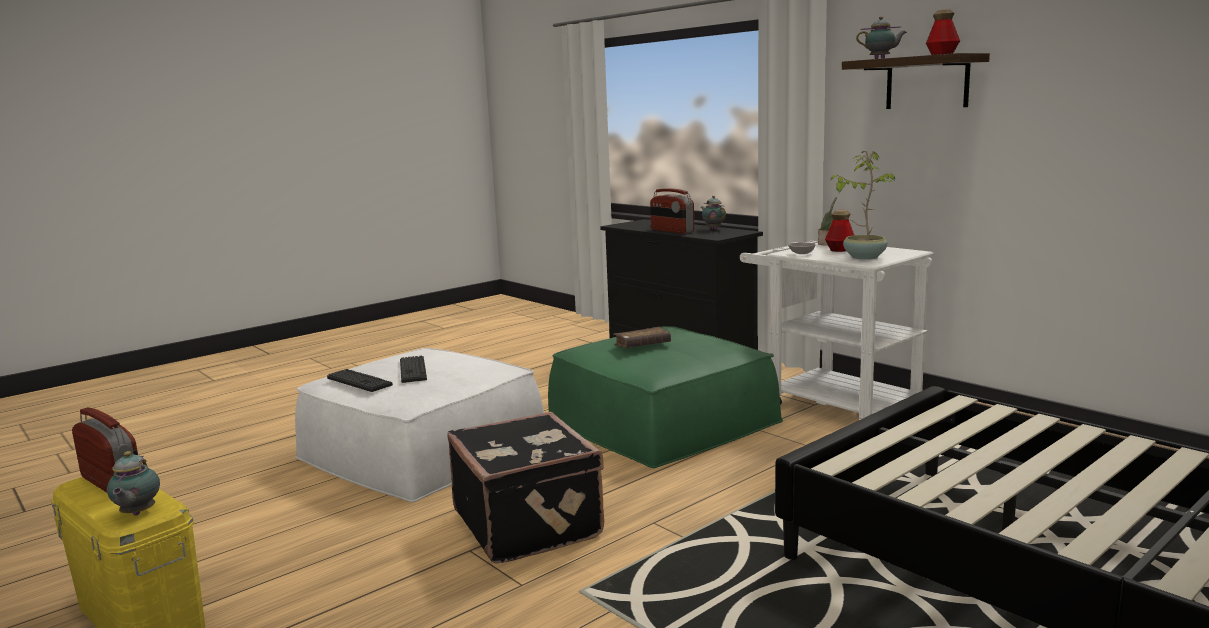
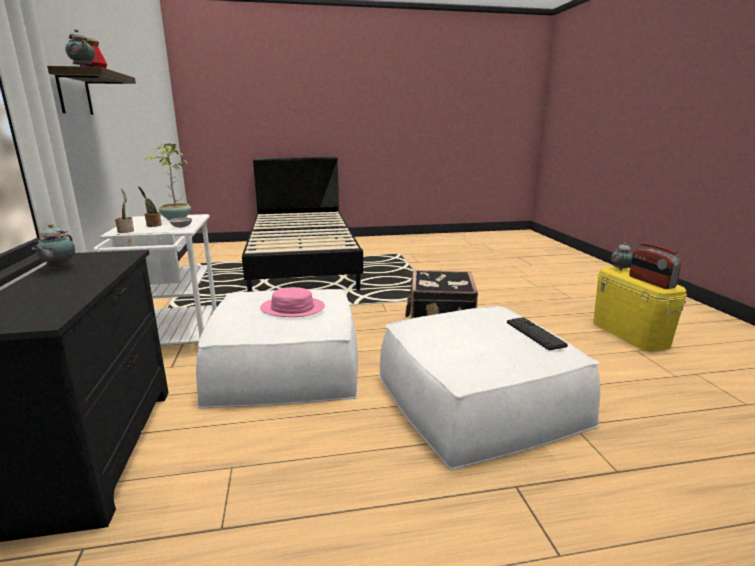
camera: 150 degrees left, 5 degrees up
keyboard [400,355,427,383] -> none
green ottoman [548,326,783,468] -> white ottoman [196,289,358,409]
brown book [613,327,671,348] -> pink hat [260,287,325,317]
radio [650,188,694,234] -> none
bottle [825,210,854,252] -> potted plant [138,186,162,227]

